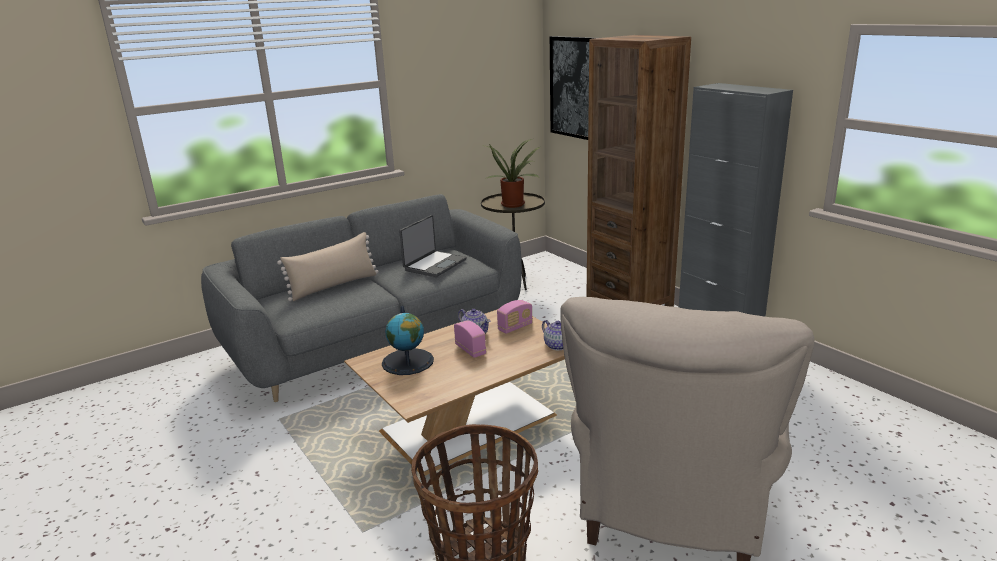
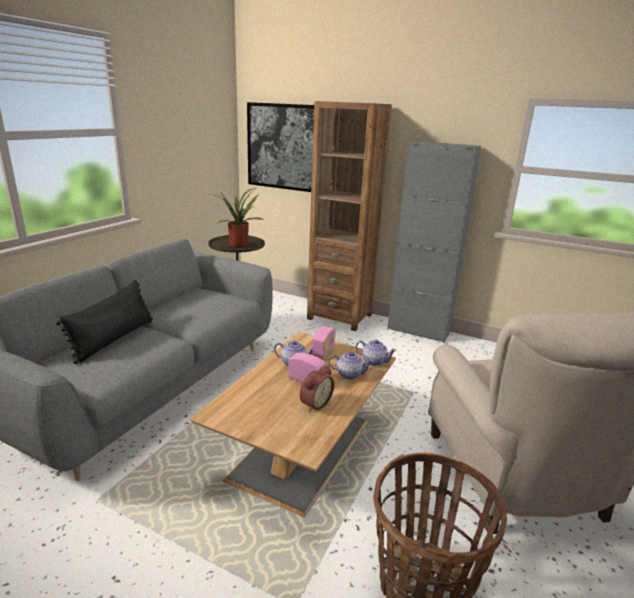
camera: 30 degrees left, 0 degrees up
beige pillow [277,232,378,301] -> black pillow [56,280,153,364]
globe [382,306,434,375] -> none
laptop [399,215,467,277] -> none
none -> alarm clock [300,365,334,412]
none -> teapot [328,352,373,380]

